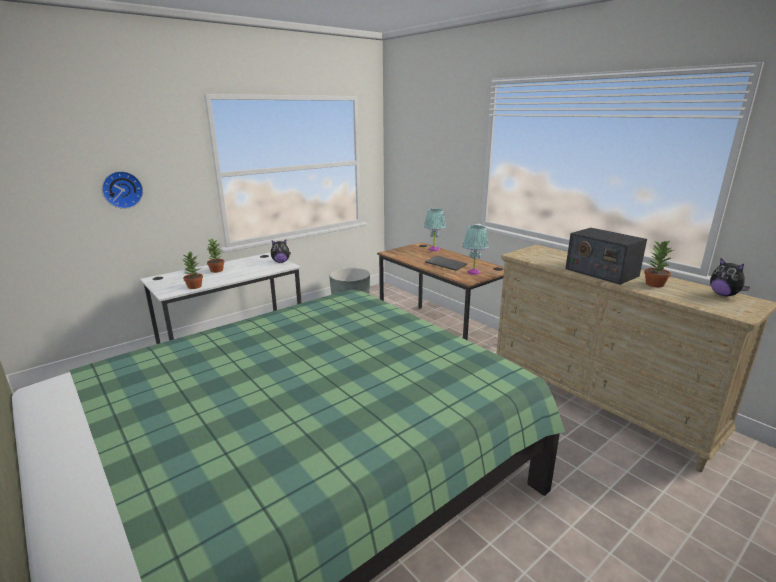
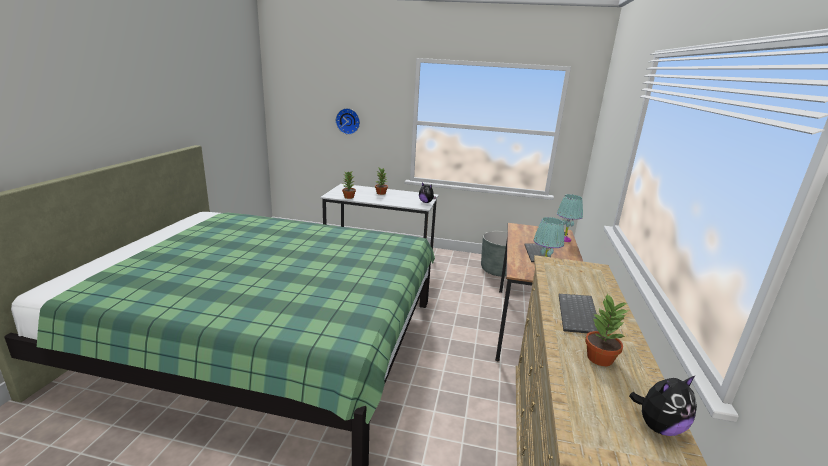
camera: 50 degrees right, 0 degrees up
radio [565,228,647,285] -> keyboard [559,294,598,333]
plush toy [710,258,750,296] -> plush toy turned 135 degrees counterclockwise [629,376,697,436]

